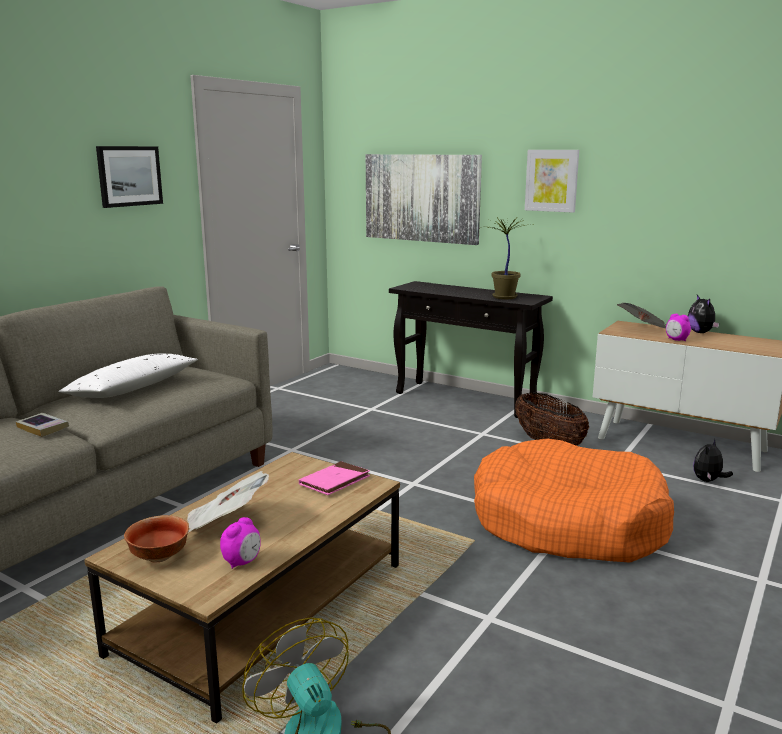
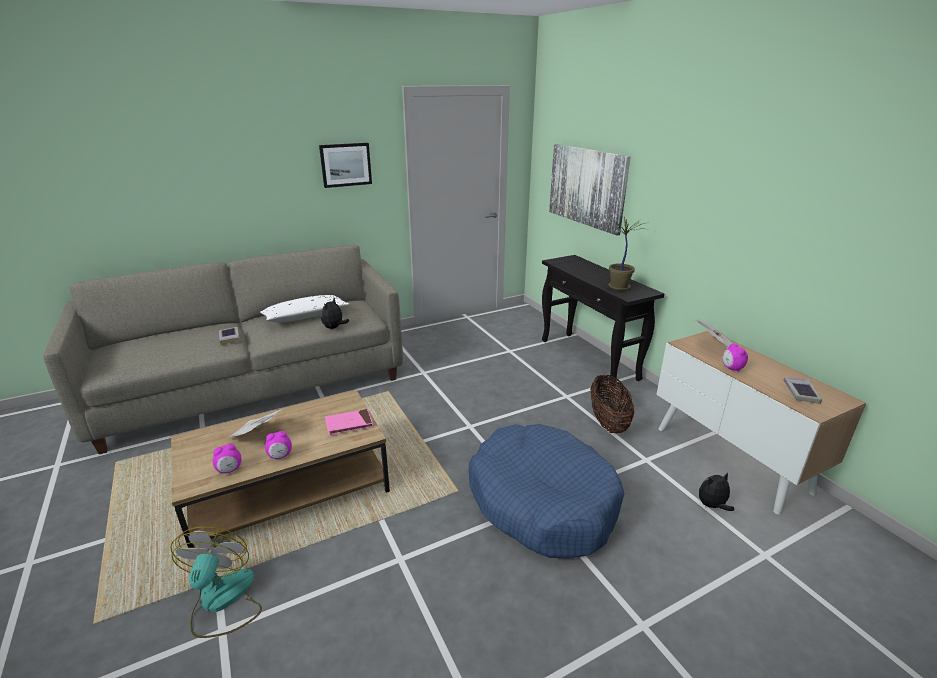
camera: 30 degrees right, 10 degrees up
bowl [124,515,189,562] -> none
orange dog bed [474,439,674,563] -> blue dog bed [469,424,624,559]
picture [525,150,579,213] -> none
plush toy [688,295,719,333] -> plush toy moved to [321,298,349,329]
none -> alarm clock [265,431,292,459]
none -> book [783,377,822,404]

